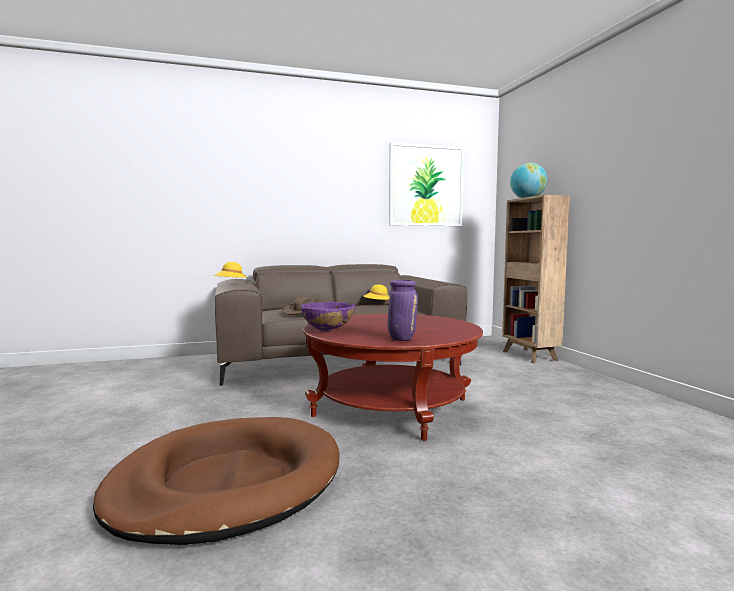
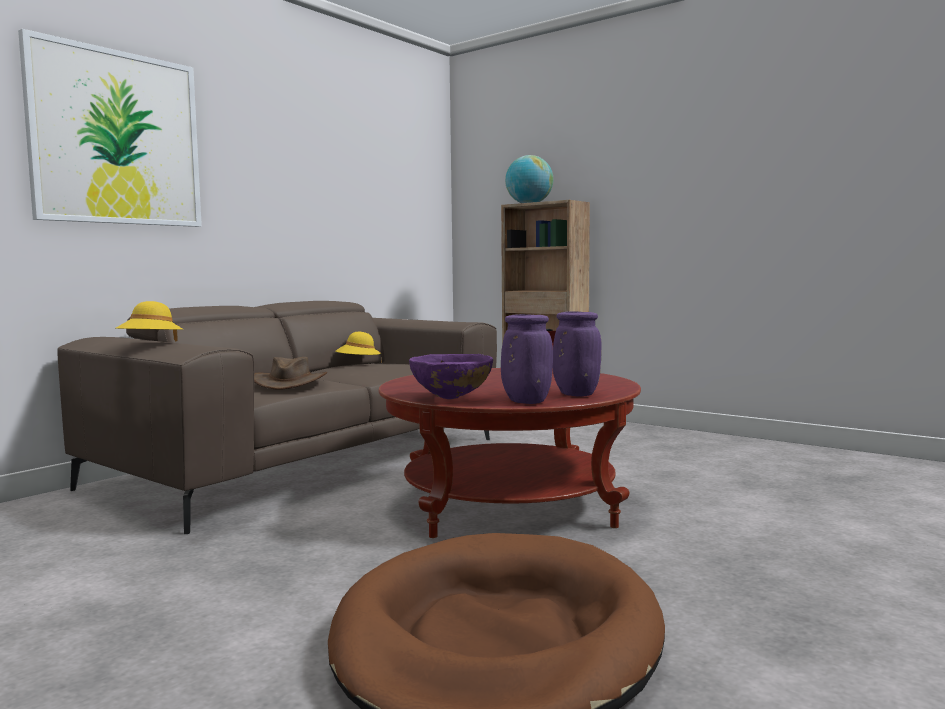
camera: 35 degrees left, 0 degrees up
picture [389,142,464,226] -> picture moved to [18,29,202,227]
none -> purple vase [501,314,553,404]

